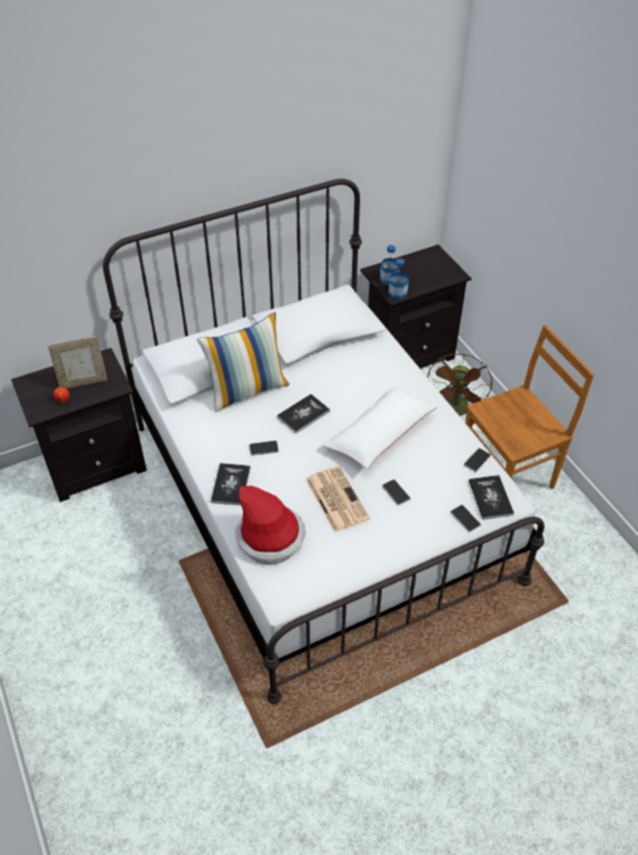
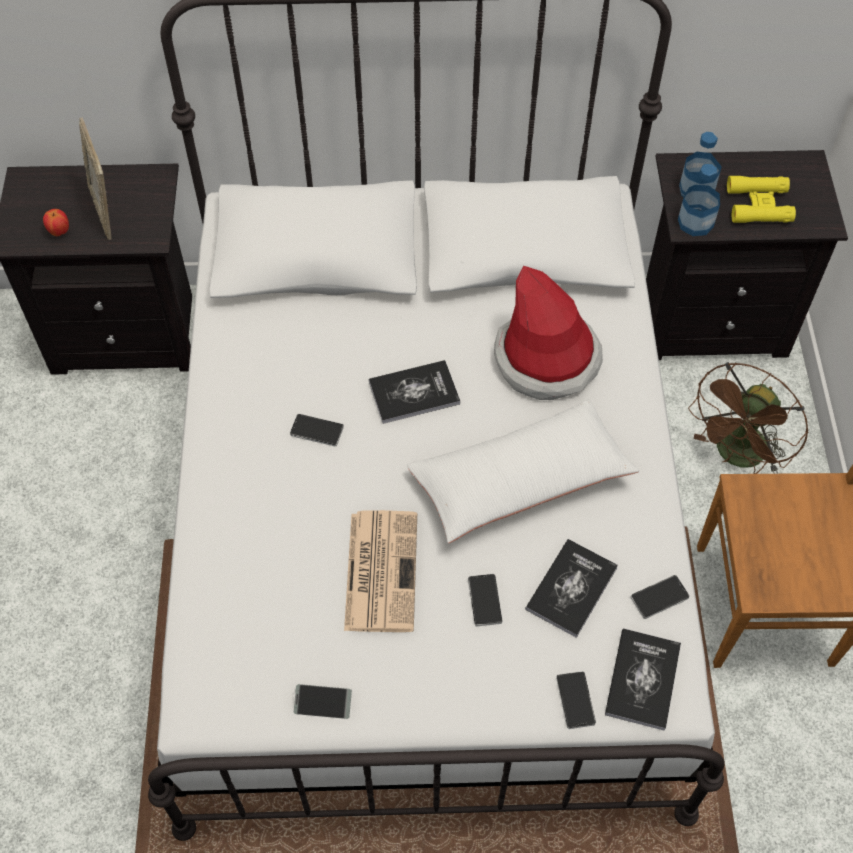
camera: 25 degrees right, 10 degrees up
picture frame [48,336,108,389] -> picture frame turned 60 degrees clockwise [79,117,112,240]
pillow [197,312,289,412] -> none
book [211,463,250,506] -> book moved to [525,539,618,638]
hat [235,486,305,564] -> hat moved to [494,266,603,400]
none -> phone [294,684,352,719]
none -> yellow binoculars [727,176,796,223]

